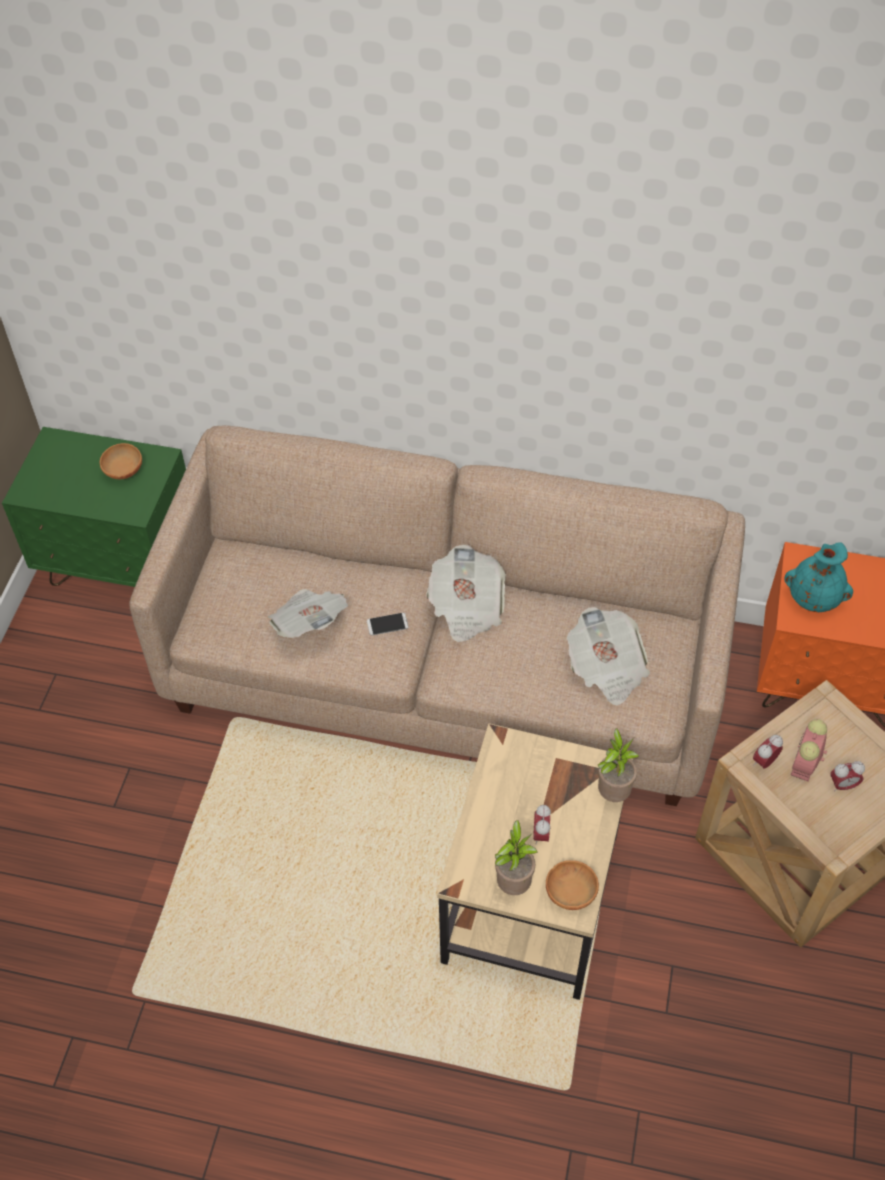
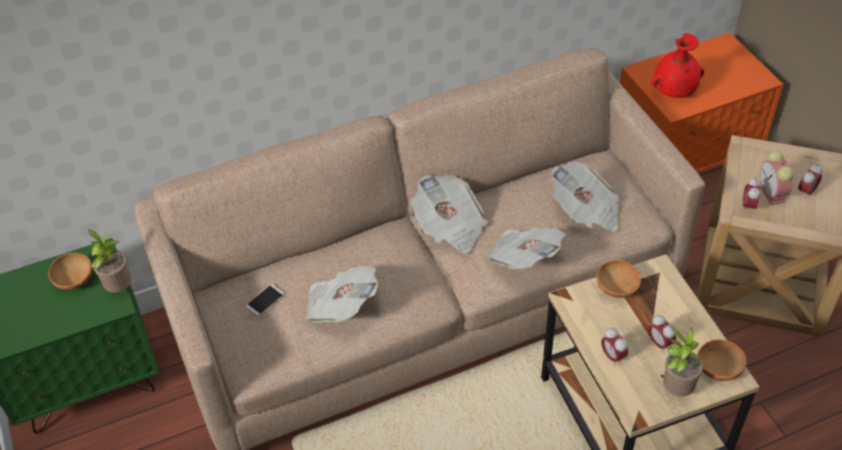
camera: 35 degrees left, 5 degrees down
phone [367,613,409,636] -> phone moved to [246,284,284,316]
potted plant [598,728,639,802] -> potted plant moved to [88,229,132,293]
turquoise vase [784,542,853,612] -> red vase [652,33,704,98]
none -> newspaper [485,227,566,269]
none -> brown bowl [596,260,641,298]
none -> alarm clock [601,327,628,366]

